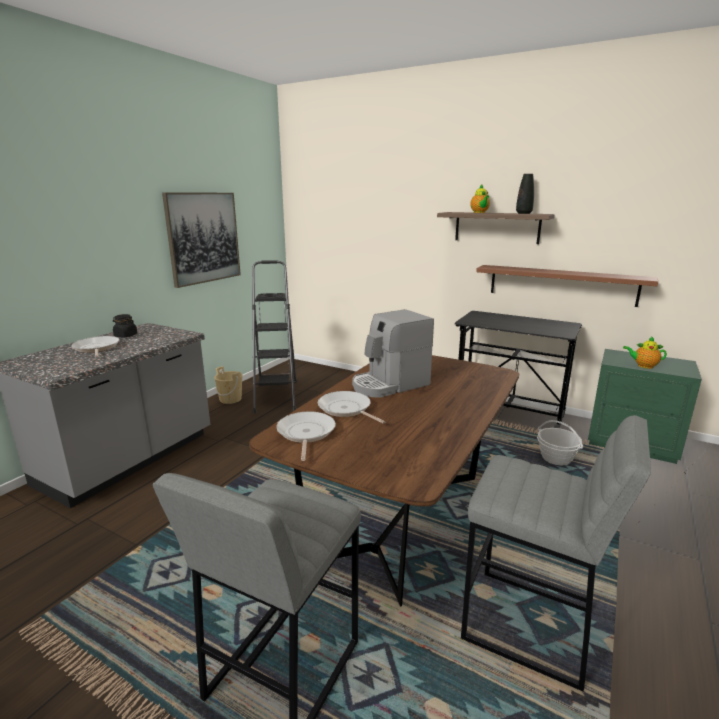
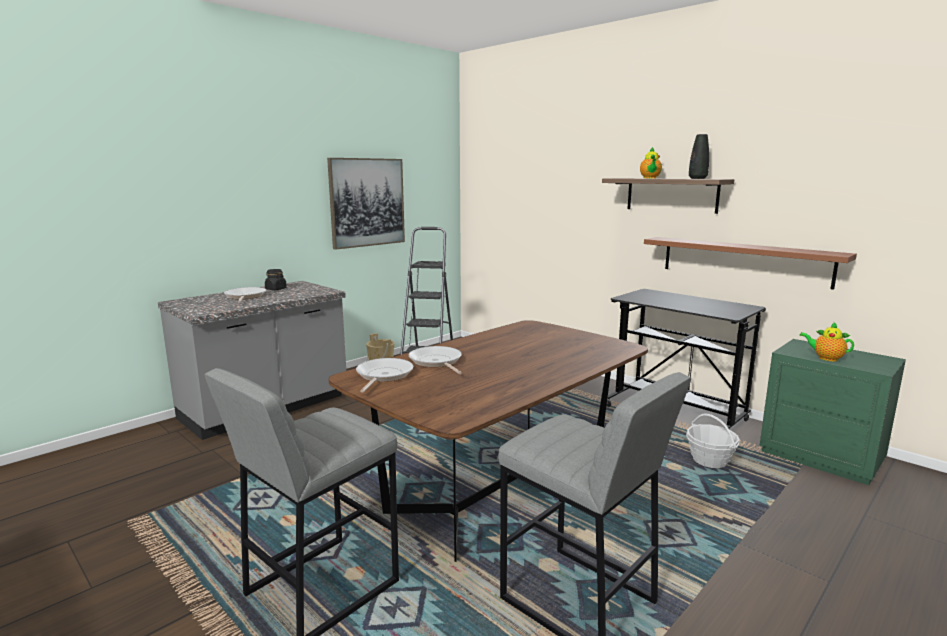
camera: 15 degrees right, 5 degrees down
coffee machine [352,309,434,398] -> none

